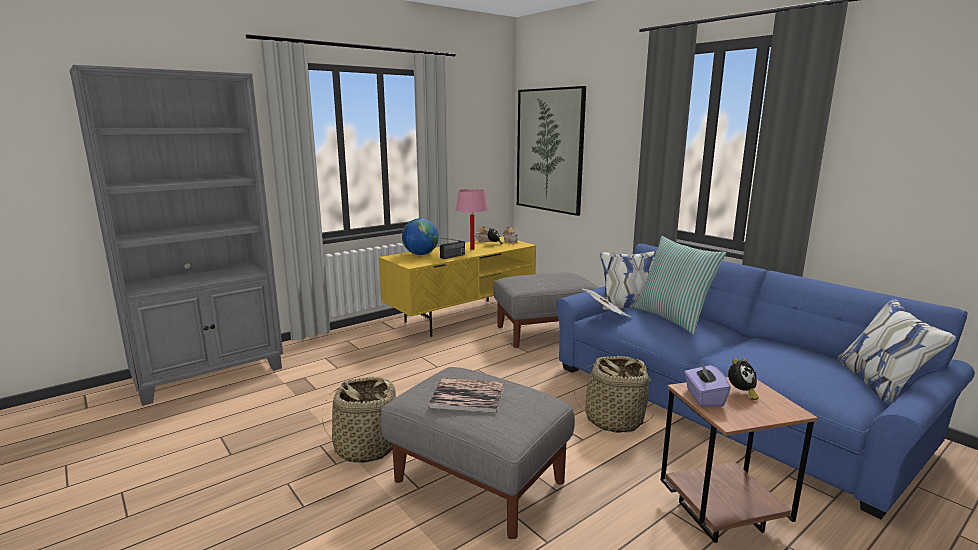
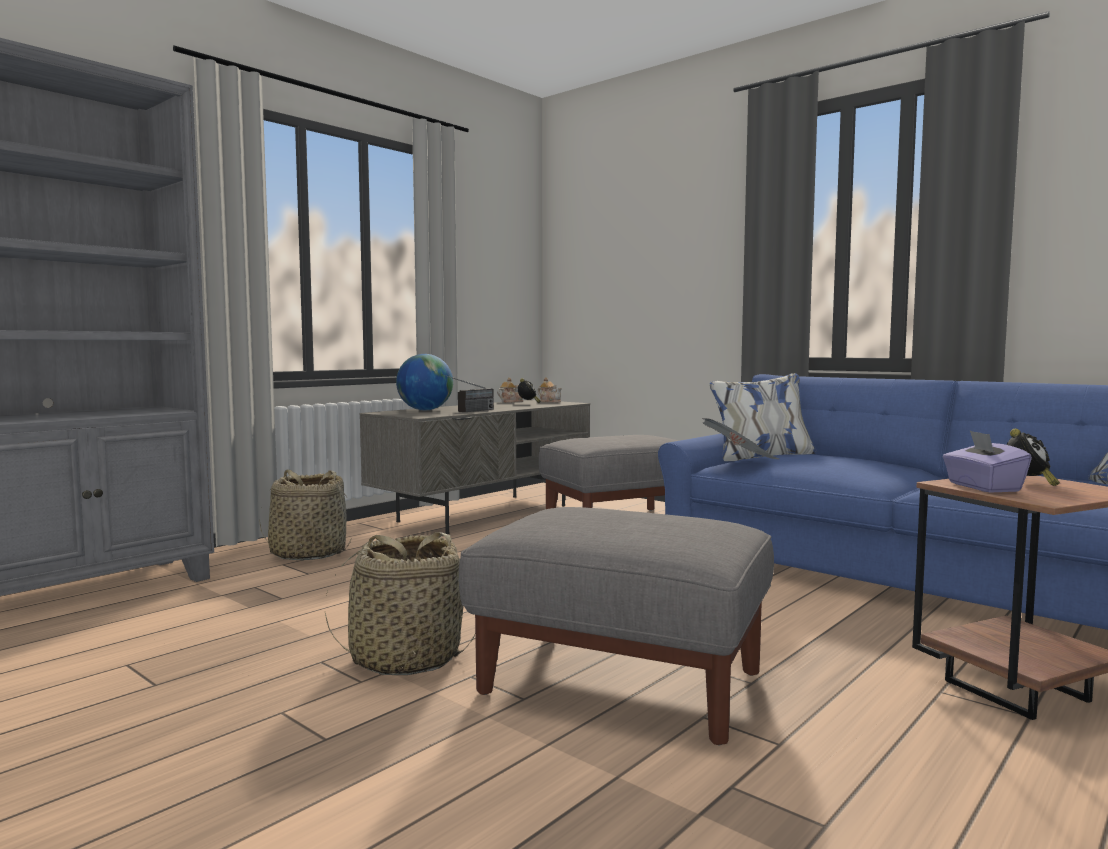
camera: 10 degrees left, 10 degrees down
yellow tv stand [379,237,536,337] -> grey tv stand [359,400,590,534]
book [429,378,504,414] -> none
pink table lamp [456,189,489,250] -> none
picture [517,86,586,216] -> none
basket [574,356,654,433] -> basket moved to [259,469,351,560]
pillow [634,236,727,335] -> none

